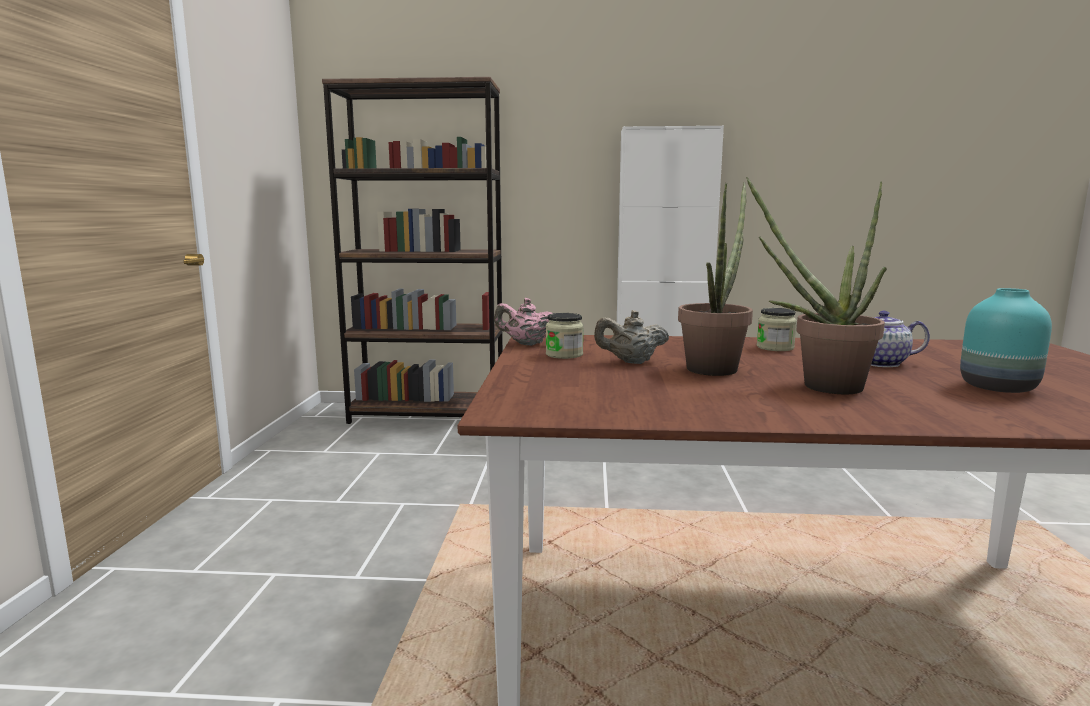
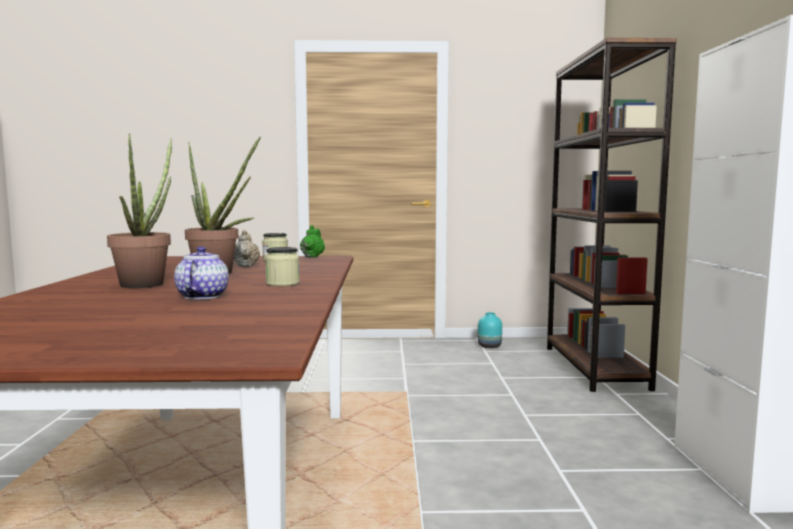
camera: 85 degrees right, 5 degrees down
pink teapot [494,298,553,346] -> green teapot [300,225,325,258]
turquoise vase [960,288,1052,393] -> turquoise vase moved to [478,312,502,348]

